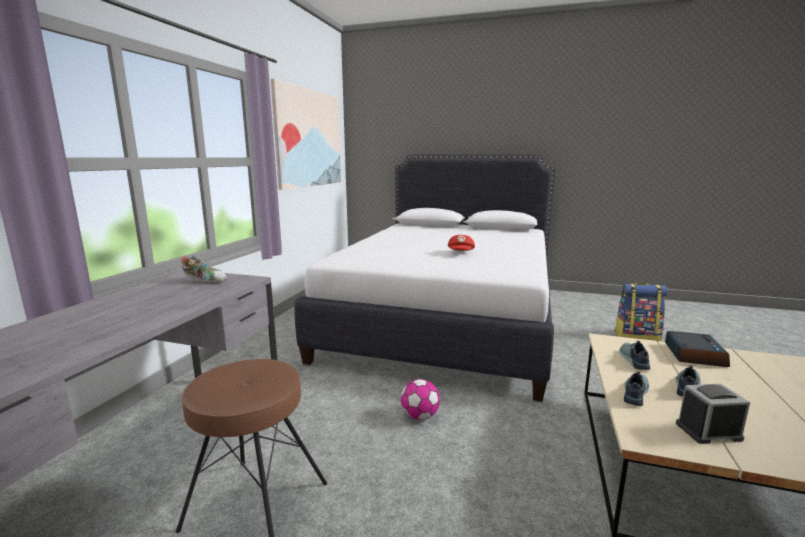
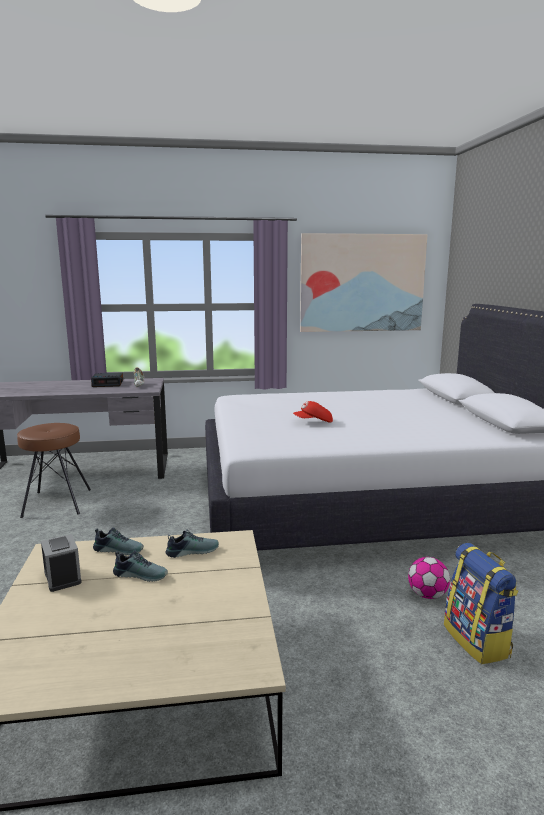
camera: 65 degrees right, 0 degrees up
football [401,379,440,420] -> football moved to [408,557,450,599]
alarm clock [665,331,730,367] -> alarm clock moved to [91,373,123,387]

